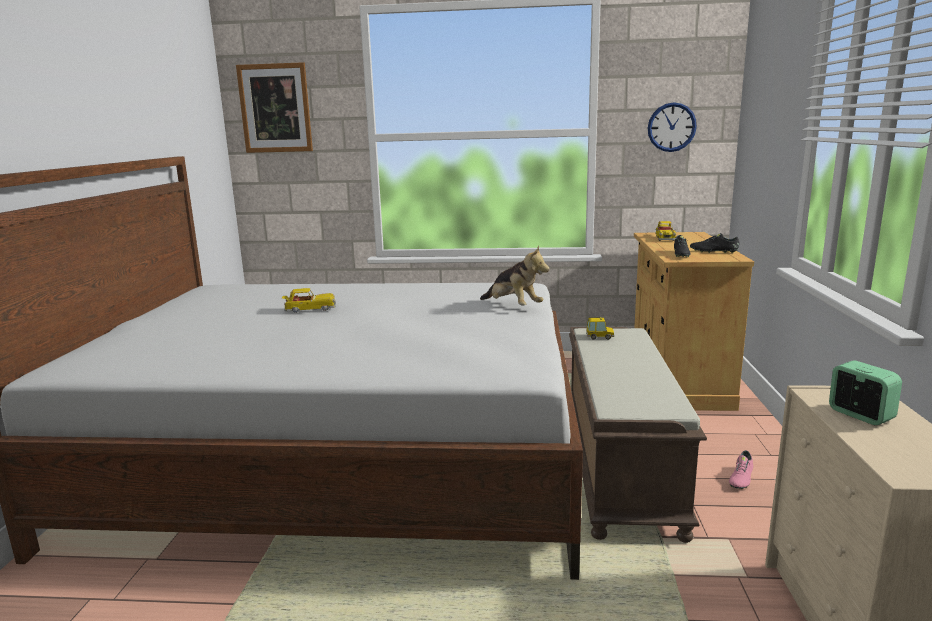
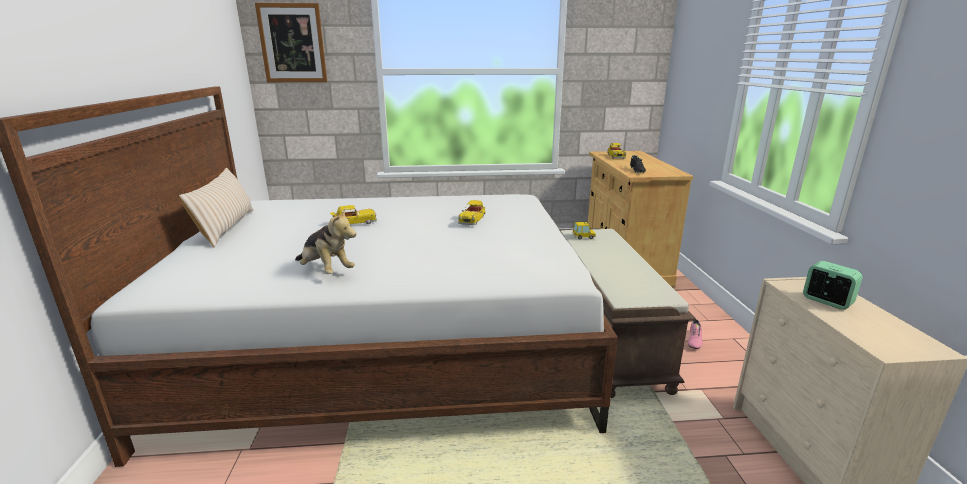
camera: 10 degrees left, 5 degrees up
plush toy [480,245,550,305] -> plush toy moved to [295,208,357,274]
wall clock [648,102,697,152] -> none
black shoe [690,233,739,253] -> none
none -> beige pillow [179,168,253,247]
none -> toy car [458,200,486,225]

